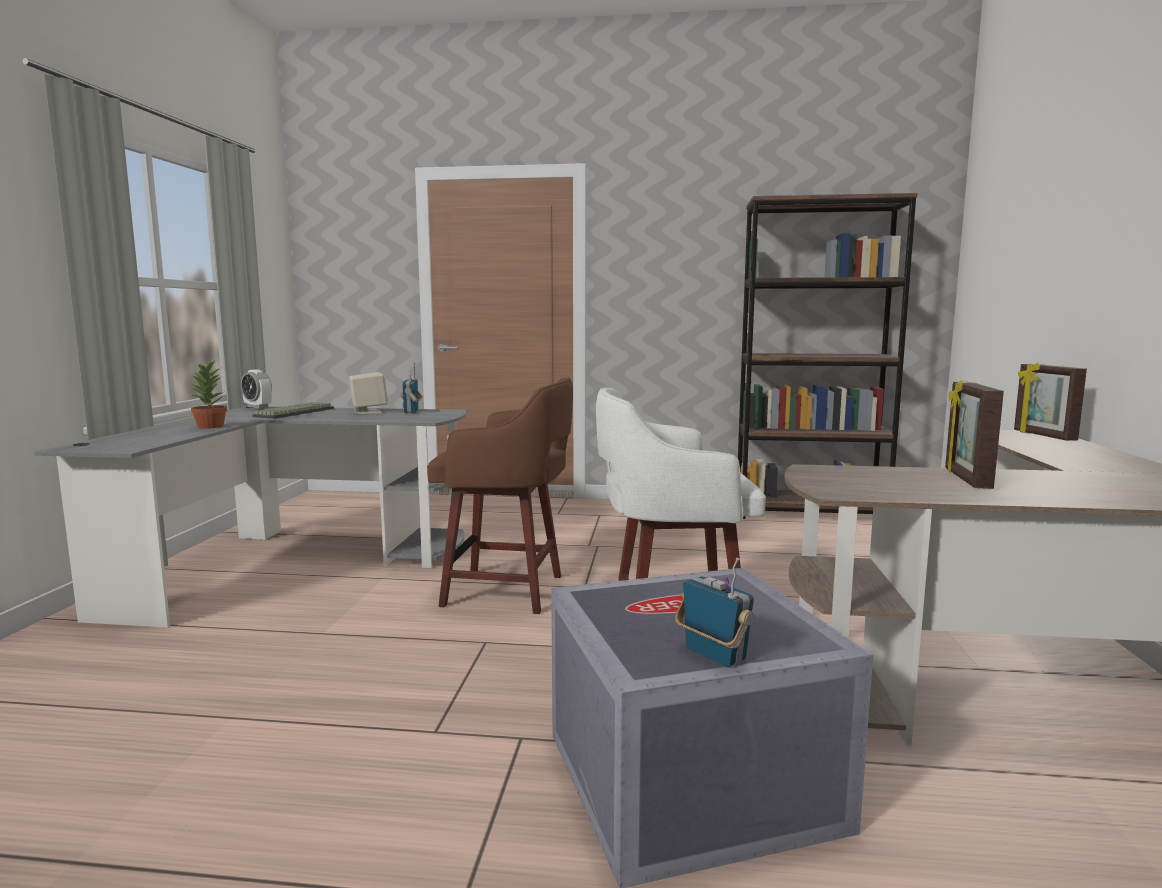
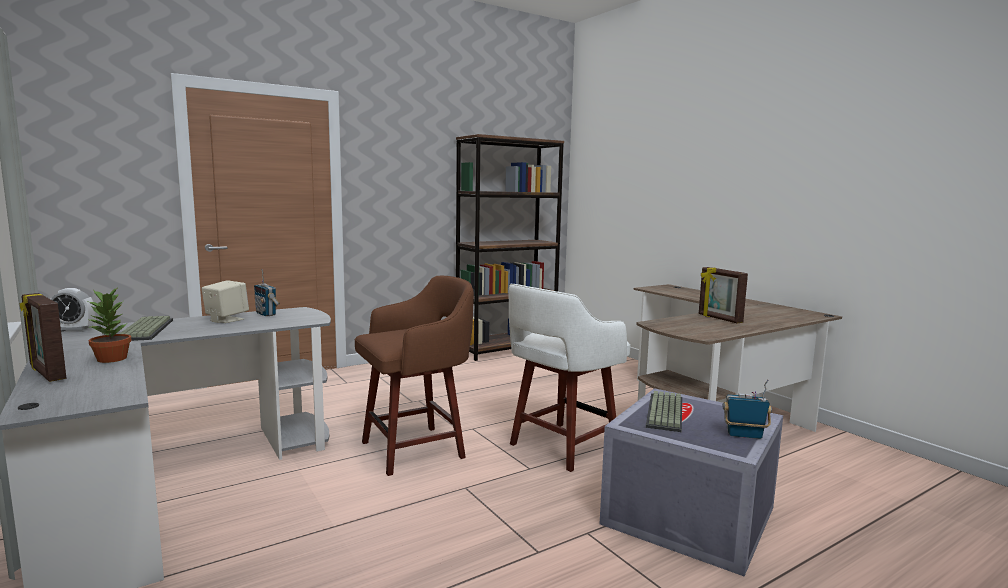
camera: 40 degrees left, 0 degrees up
picture frame [1014,362,1087,441] -> picture frame moved to [20,293,66,382]
none -> keyboard [646,391,682,432]

